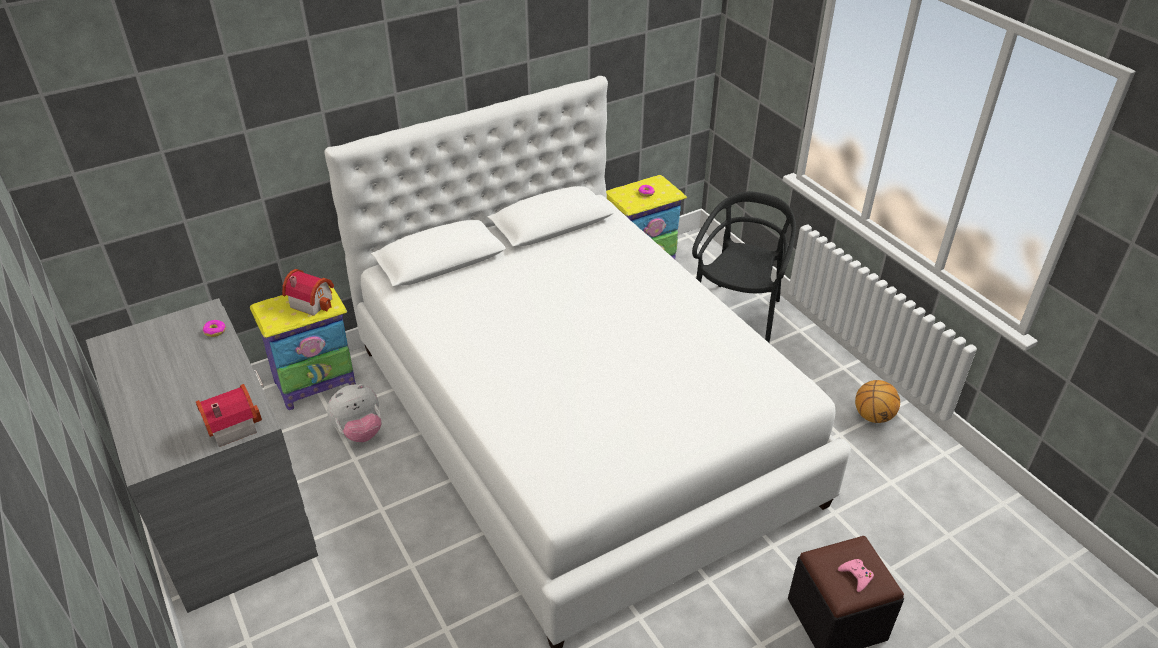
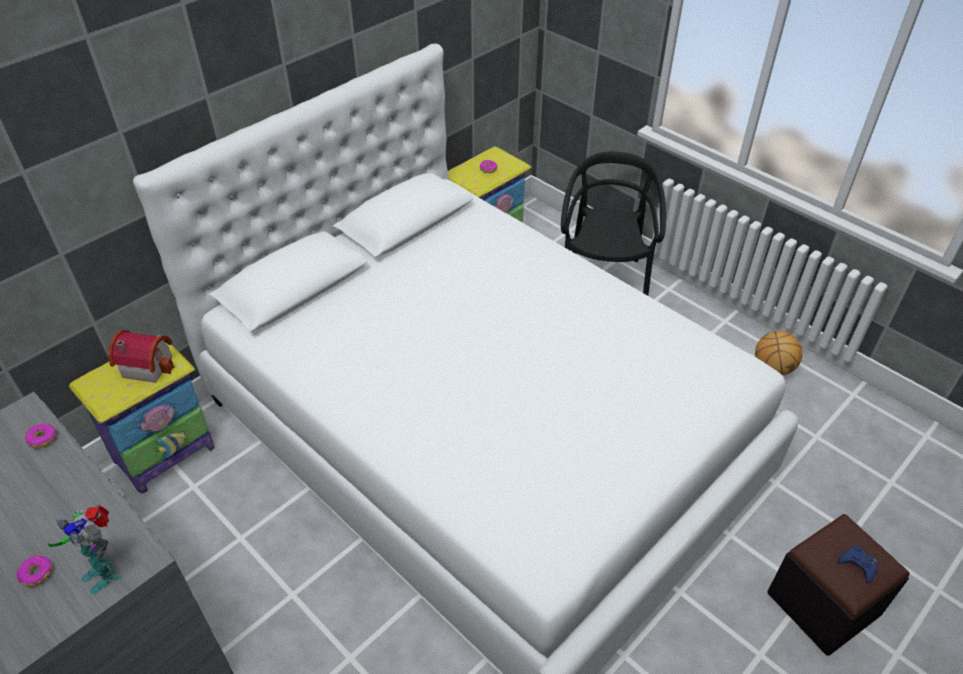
camera: 15 degrees left, 5 degrees up
toy house [196,384,262,447] -> toy robot [48,505,123,594]
plush toy [327,384,381,442] -> none
pink game controller [838,559,874,592] -> blue game controller [838,546,879,584]
none -> donut [17,556,53,587]

